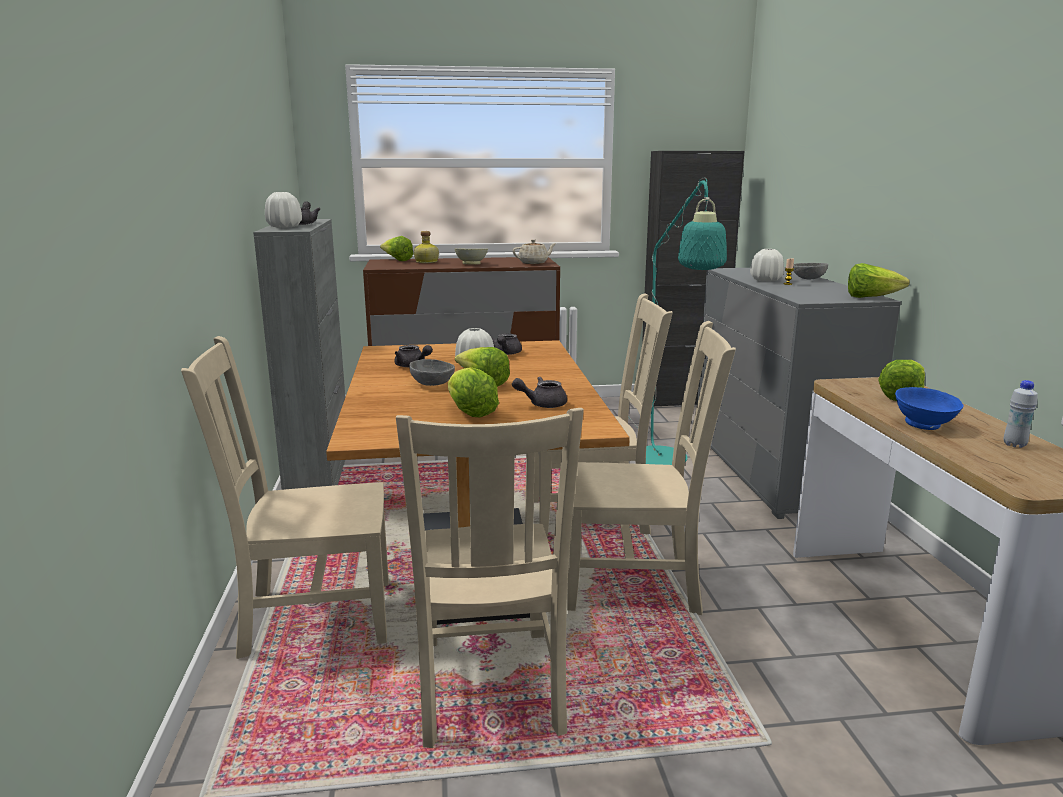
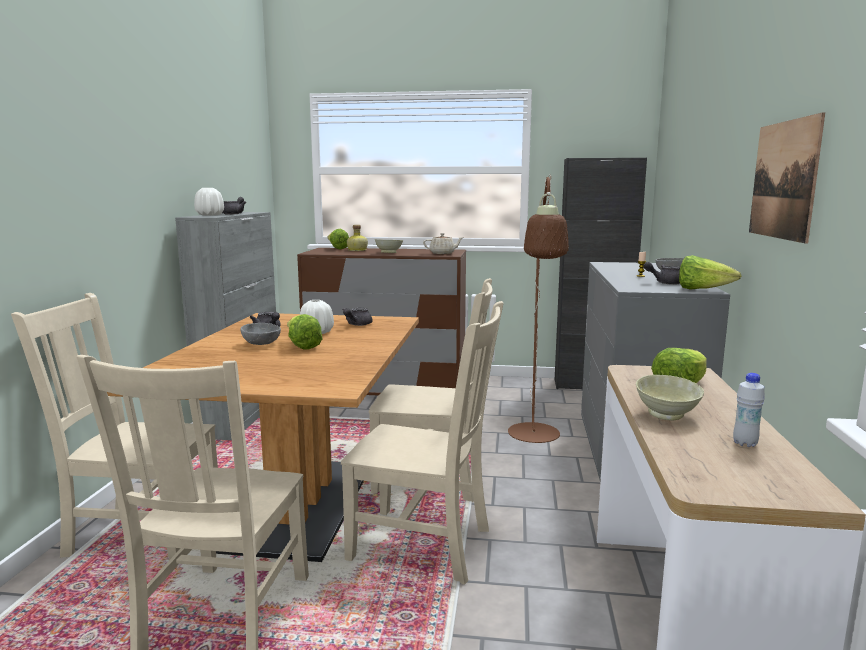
camera: 15 degrees right, 5 degrees down
lettuce [448,367,499,417] -> none
grey teapot [512,377,567,408] -> grey teapot moved to [643,262,680,285]
turquoise floor lamp [628,177,727,465] -> brown floor lamp [508,175,569,443]
white vase [750,249,784,281] -> none
blue bowl [895,387,964,430] -> beige bowl [636,375,704,420]
none -> picture [749,112,825,243]

